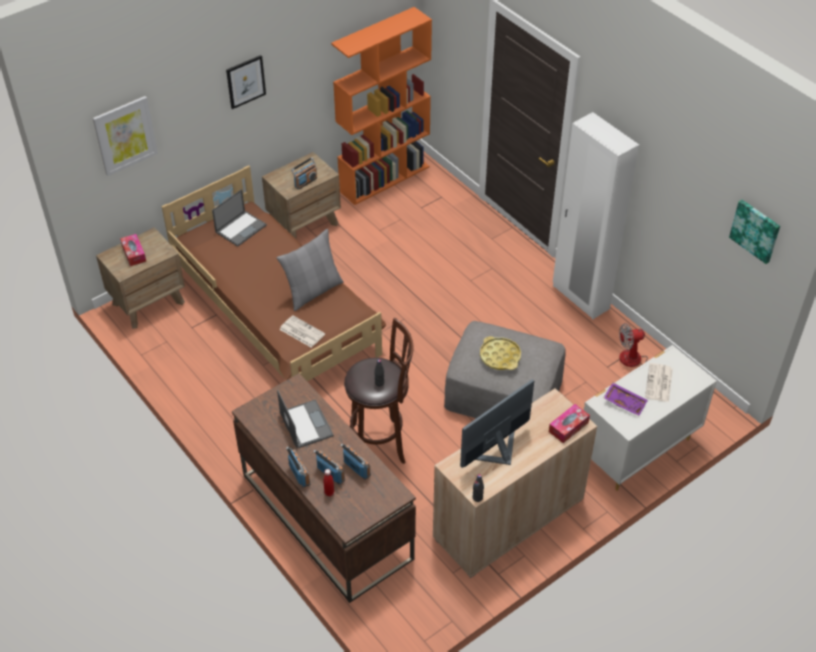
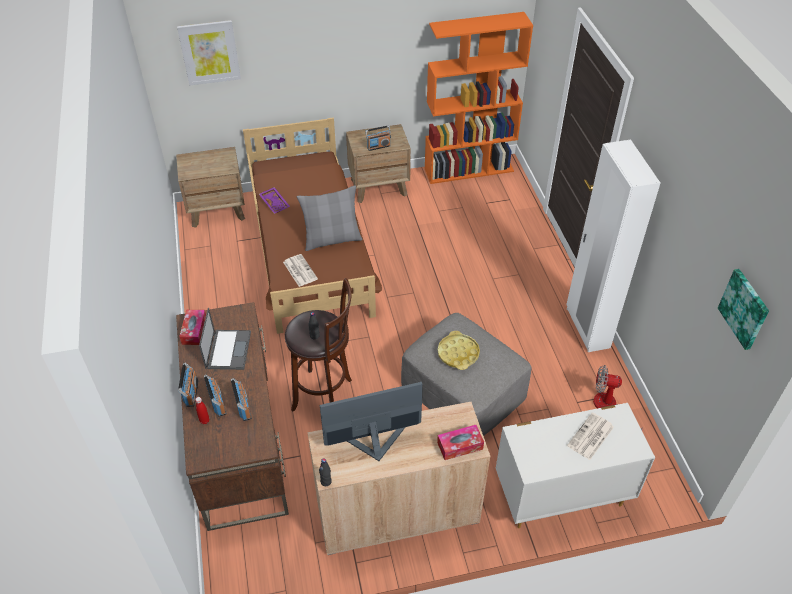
camera: 25 degrees right, 0 degrees up
tissue box [120,234,146,266] -> tissue box moved to [179,310,206,345]
laptop [212,189,267,247] -> none
picture [226,55,266,109] -> none
purple tray [604,383,648,416] -> purple tray moved to [259,187,290,214]

